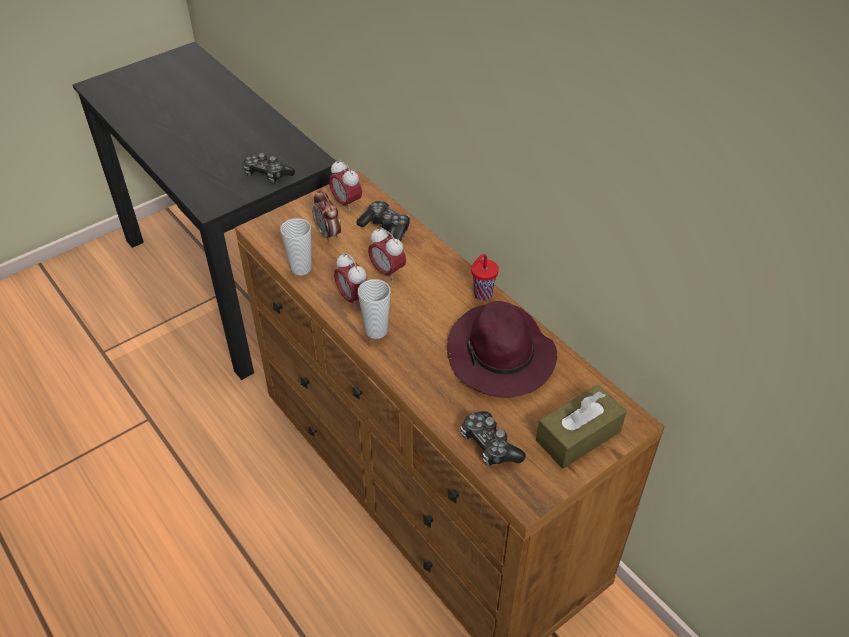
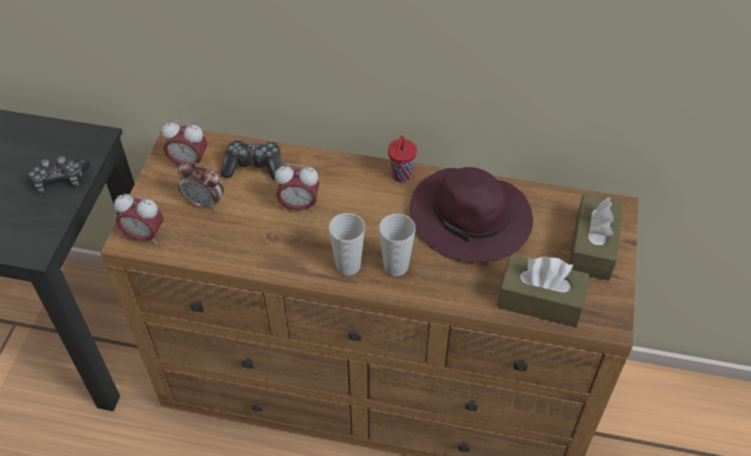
camera: 40 degrees left, 5 degrees up
cup [280,218,312,276] -> cup moved to [379,214,415,276]
alarm clock [334,253,367,309] -> alarm clock moved to [114,194,163,244]
game controller [460,411,526,466] -> brown tissue box [497,255,590,327]

